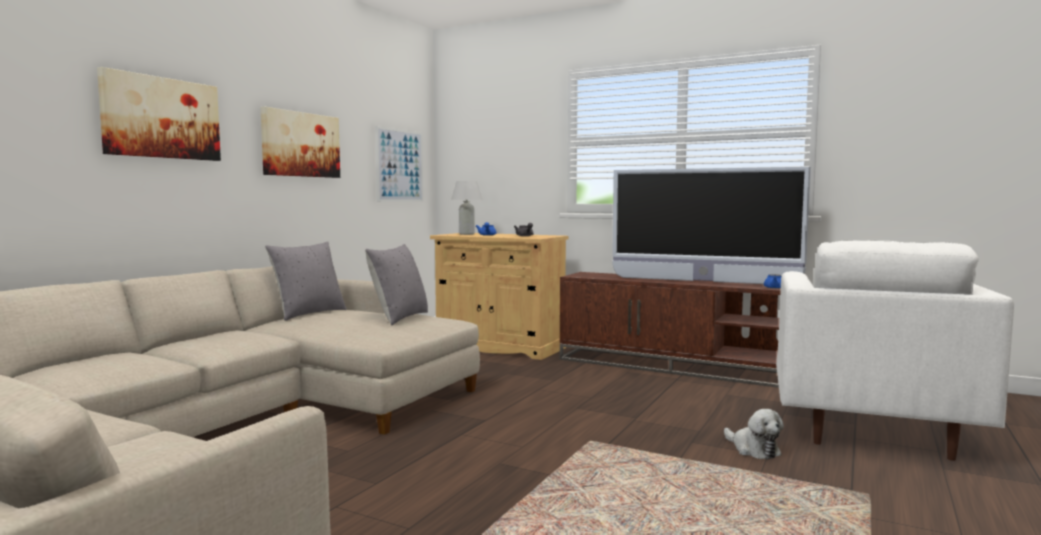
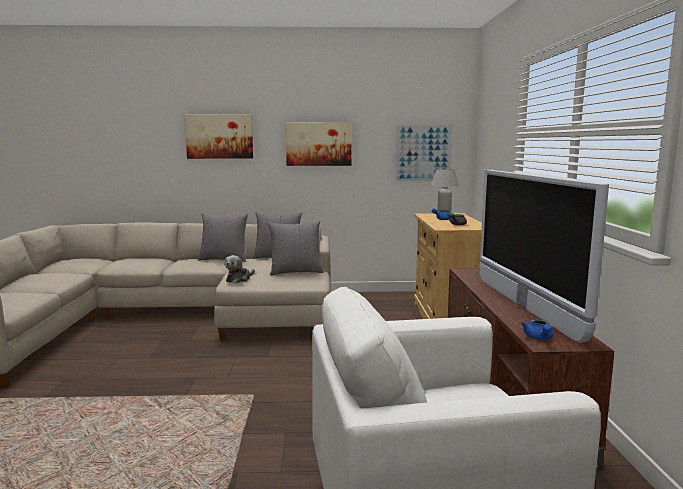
camera: 60 degrees right, 5 degrees up
plush toy [724,409,784,459] -> plush toy moved to [224,255,255,283]
none -> grey pillow [198,213,248,262]

